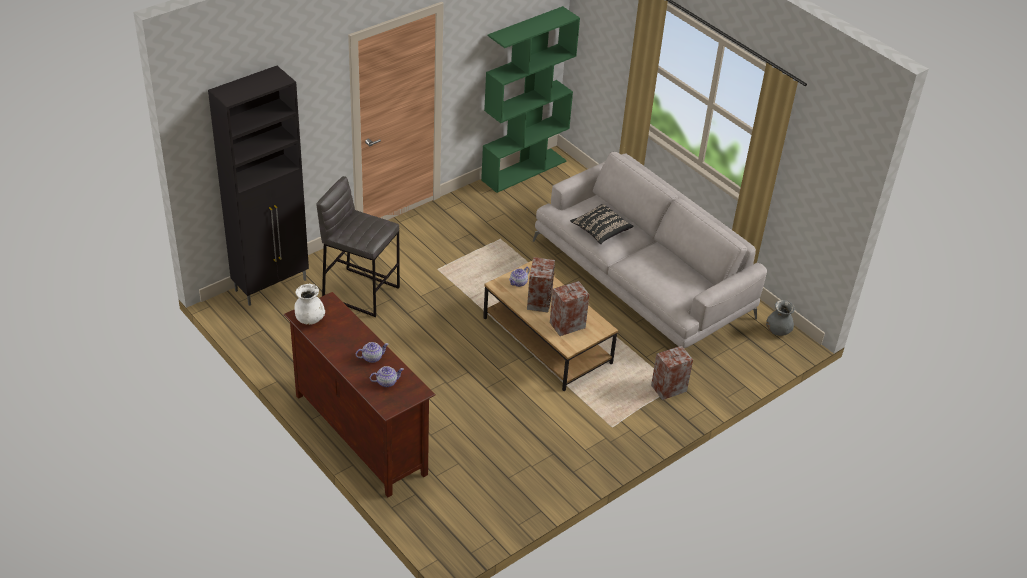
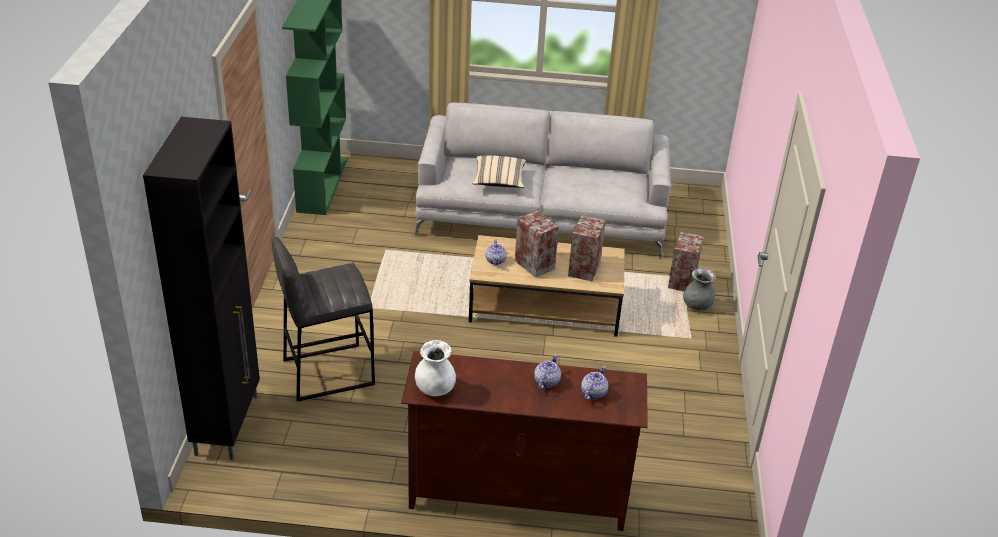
camera: 45 degrees left, 5 degrees down
black pillow [570,204,633,244] -> beige pillow [472,155,526,188]
grey vase [766,300,795,336] -> grey vase moved to [683,268,716,311]

